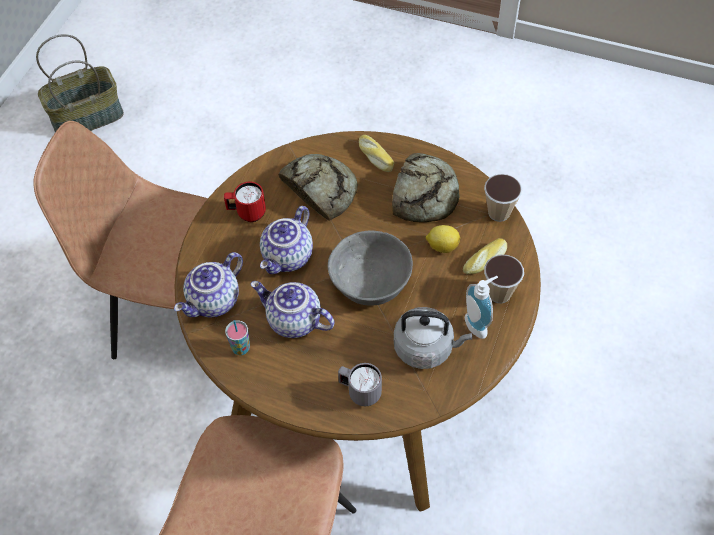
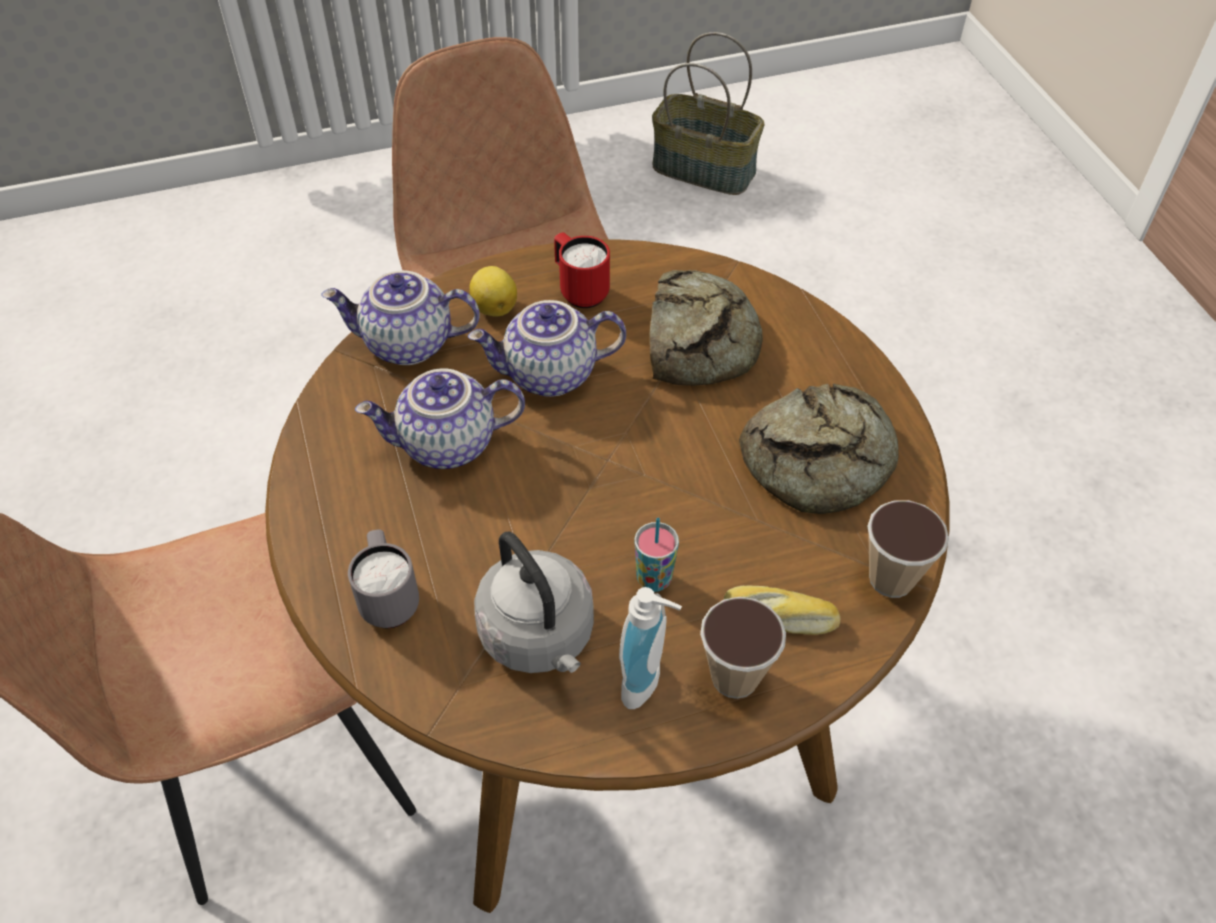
camera: 50 degrees right, 5 degrees down
cup [225,320,250,355] -> cup moved to [634,517,679,592]
teapot [251,281,335,338] -> teapot turned 90 degrees counterclockwise [355,368,525,469]
grey bowl [328,230,413,306] -> none
bread [359,135,394,172] -> none
lemon [426,225,460,253] -> lemon moved to [469,266,517,317]

